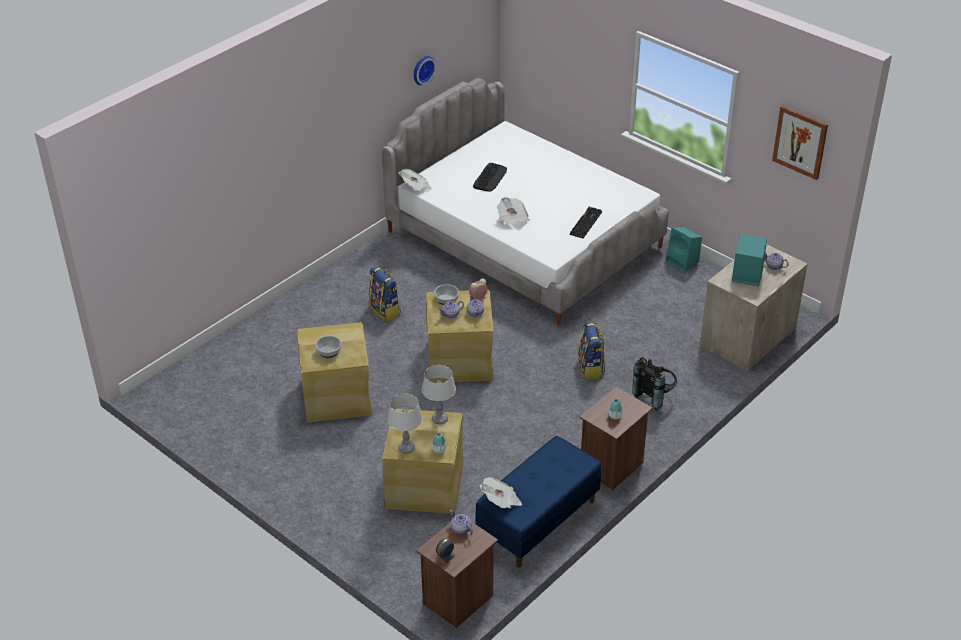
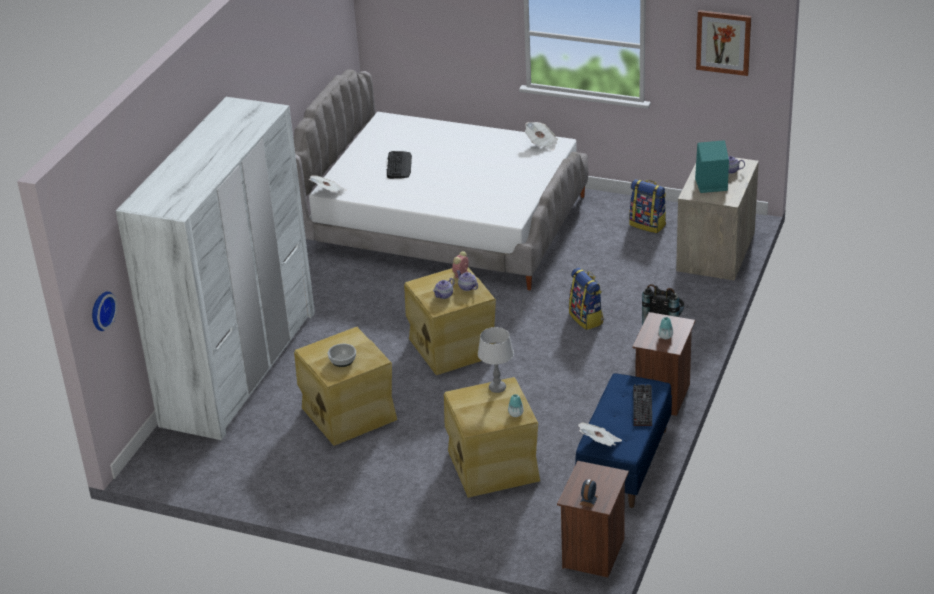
camera: 20 degrees left, 5 degrees down
backpack [369,266,401,322] -> backpack moved to [629,179,666,233]
grey table lamp [388,393,423,454] -> none
wall clock [414,56,436,85] -> wall clock moved to [92,291,118,331]
bowl [434,284,459,305] -> none
teapot [450,510,473,535] -> none
newspaper [497,197,530,230] -> newspaper moved to [525,122,558,150]
keyboard [570,206,602,238] -> keyboard moved to [633,384,652,426]
turquoise speaker [665,227,702,272] -> none
none -> white wardrobe [116,97,315,440]

